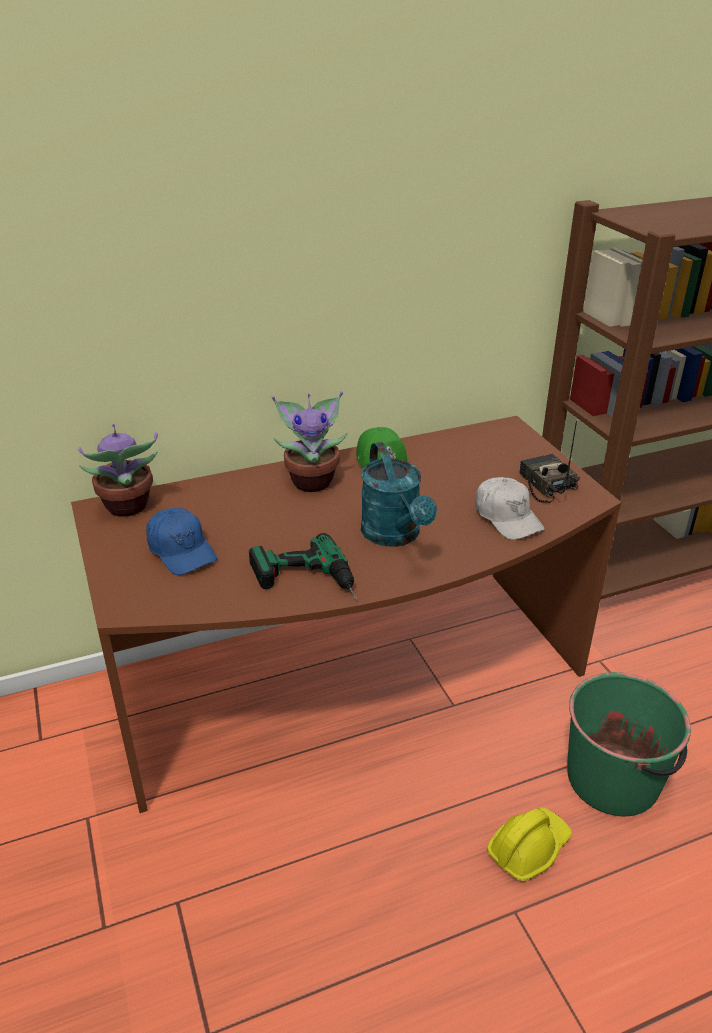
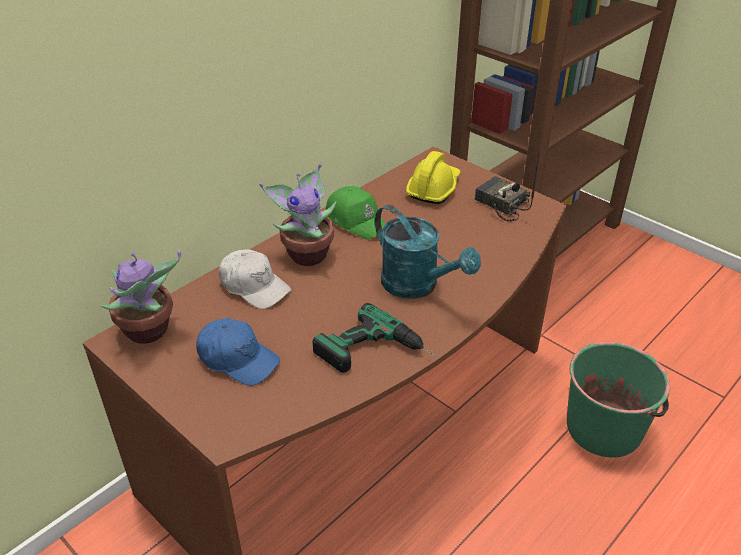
camera: 25 degrees left, 5 degrees up
white cap [475,477,545,540] -> white cap moved to [219,249,291,309]
yellow hard hat [487,807,572,881] -> yellow hard hat moved to [406,151,460,204]

